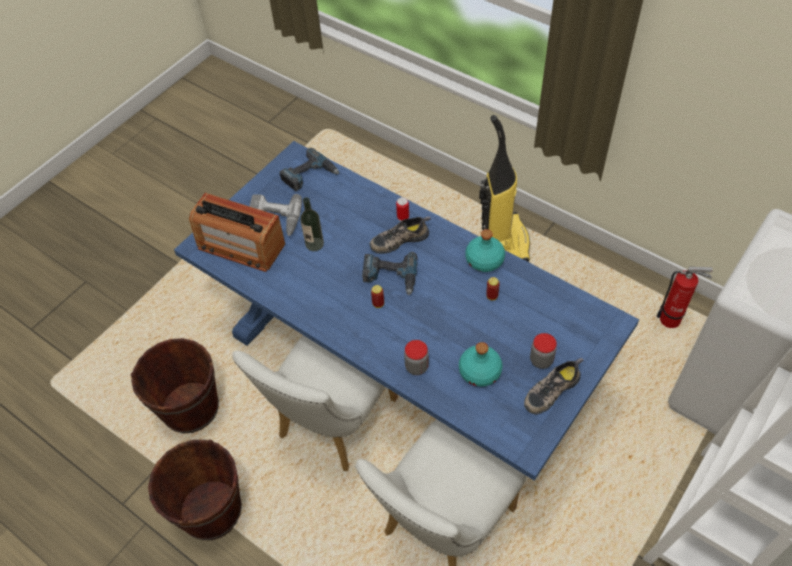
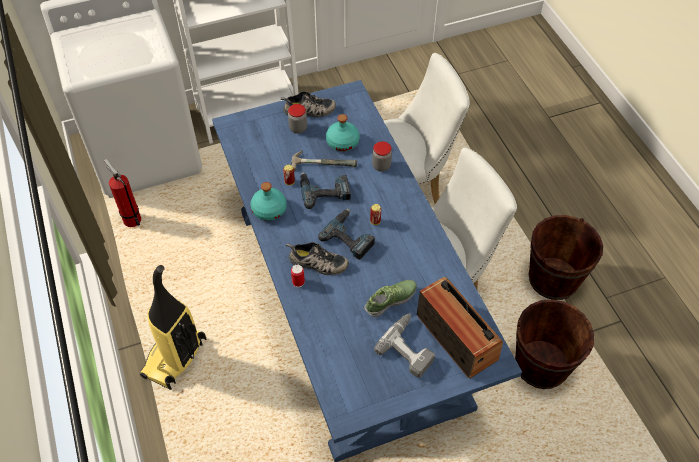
camera: 150 degrees left, 0 degrees up
power drill [279,148,339,191] -> power drill moved to [300,172,351,209]
bottle [300,197,324,251] -> shoe [364,280,417,317]
none -> hammer [291,151,357,171]

